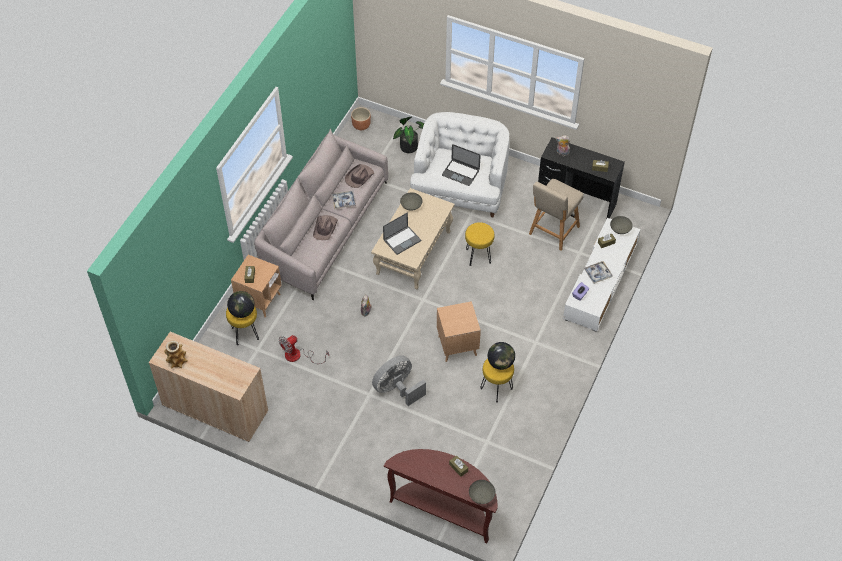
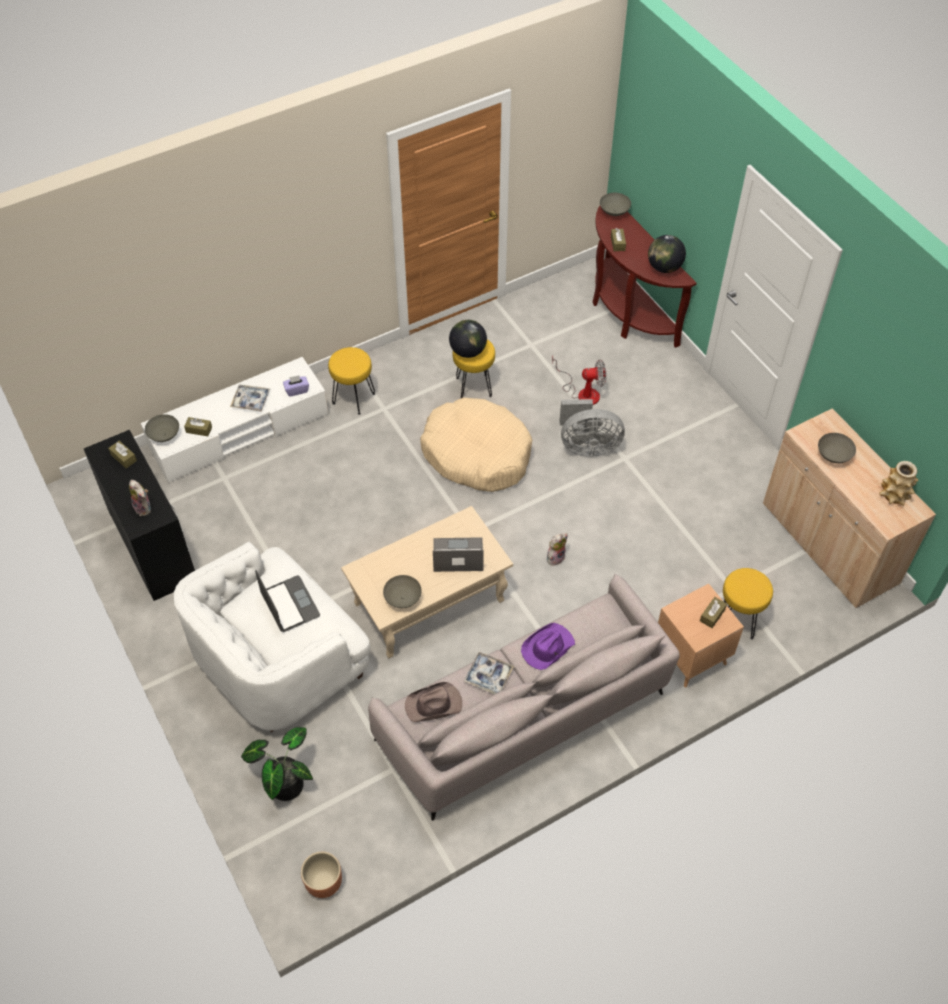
camera: 145 degrees left, 0 degrees up
globe [227,291,255,318] -> globe moved to [648,235,686,273]
fan [279,335,329,364] -> fan moved to [552,355,606,405]
brown hat [313,215,338,240] -> purple hat [521,623,575,670]
brown side table [437,301,481,362] -> beige dog bed [420,398,532,492]
yellow stool [465,222,495,266] -> yellow stool moved to [328,347,375,415]
beige chair [529,179,584,251] -> none
none -> grey bowl [818,433,856,463]

